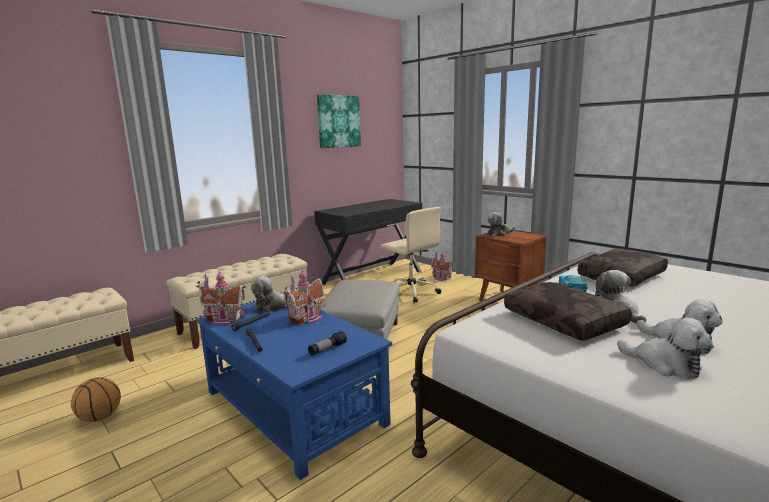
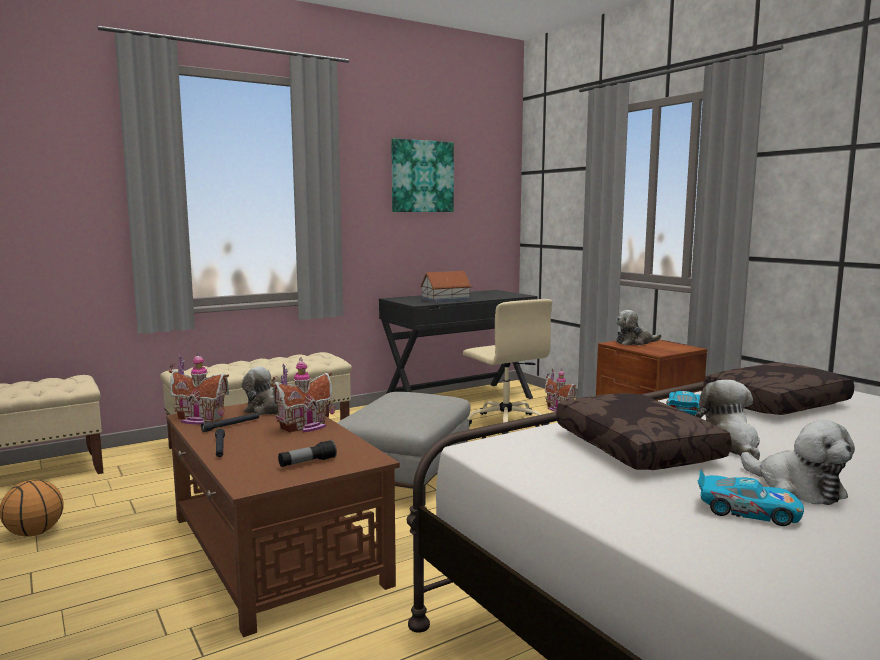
camera: 10 degrees right, 5 degrees down
blue coffee table [196,293,392,480] -> brown coffee table [166,403,400,637]
plush toy [617,317,712,379] -> toy car [698,470,804,526]
none -> toy house [420,271,472,302]

